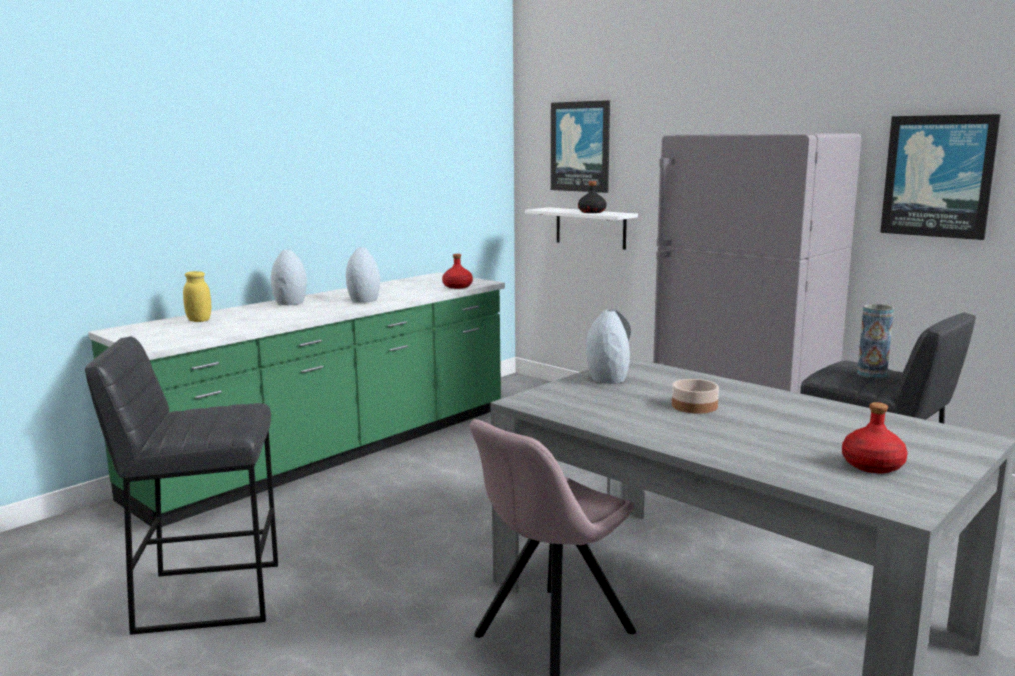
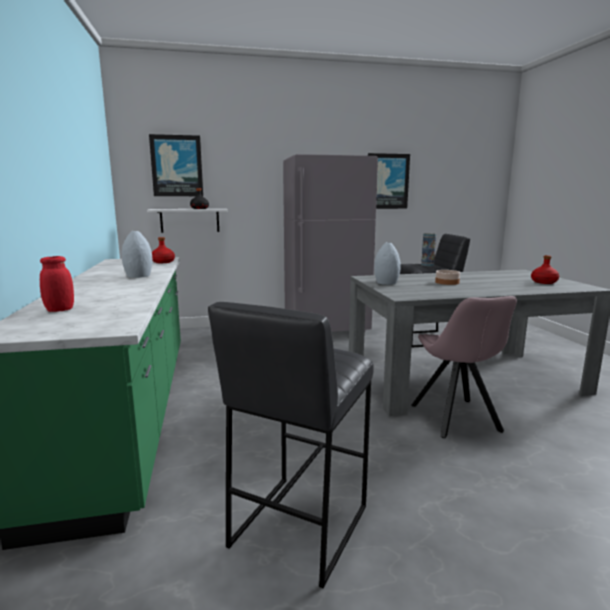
camera: 55 degrees left, 0 degrees up
yellow jar [183,271,211,322] -> red jar [40,256,74,312]
grey vase [271,249,307,305] -> none

